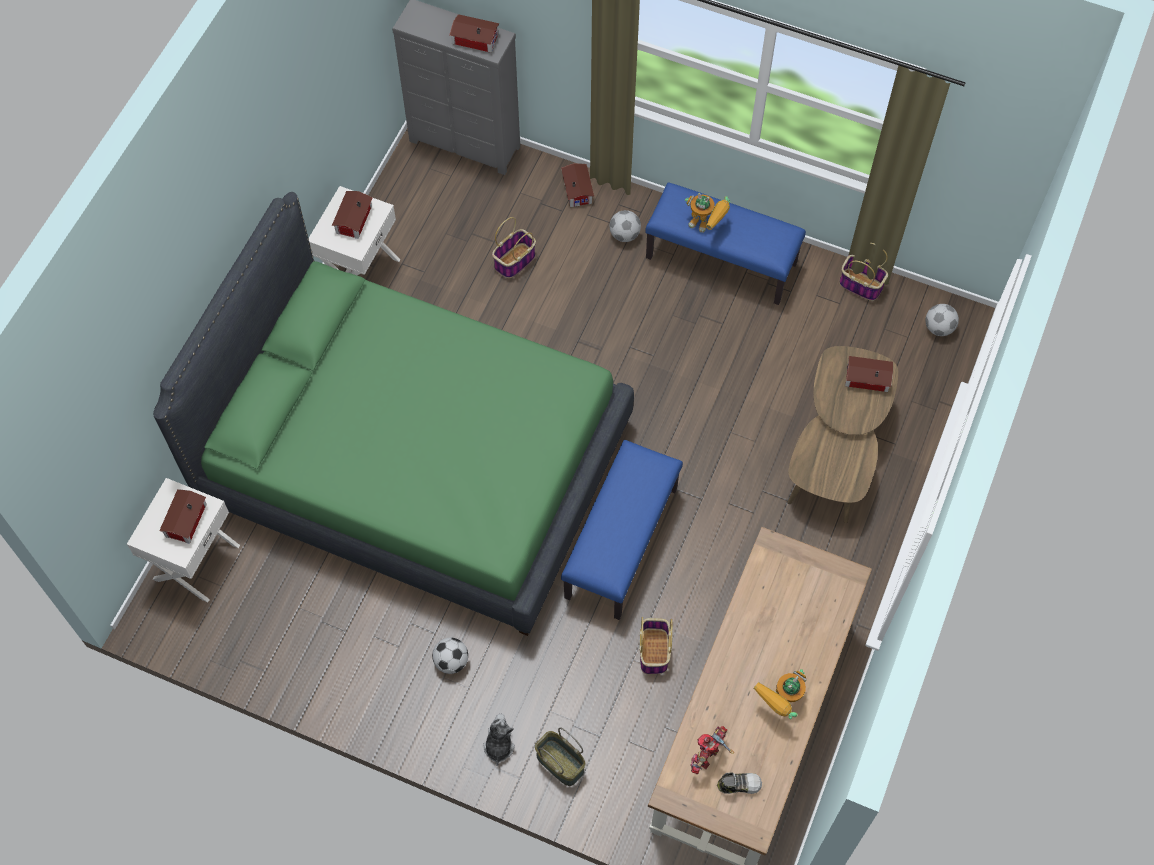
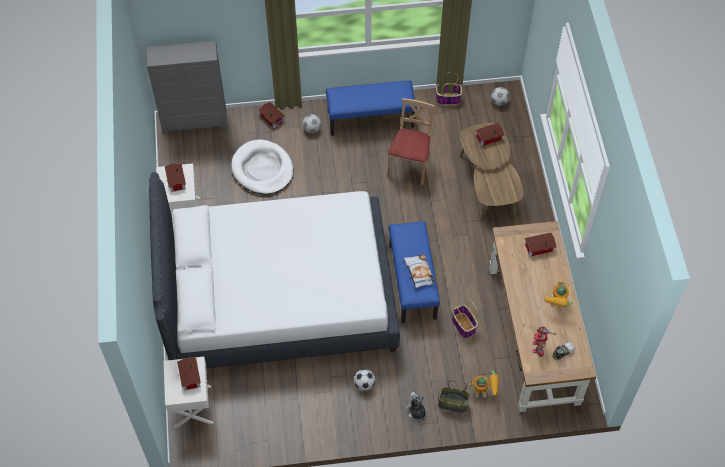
camera: 30 degrees left, 5 degrees down
green bed [153,192,634,636] -> white bed [149,172,400,368]
toy house [450,14,499,53] -> toy house moved to [525,233,557,257]
basket [492,217,536,278] -> white dog bed [231,139,293,194]
toy robot [685,193,730,233] -> toy robot moved to [469,371,499,398]
none -> beige chair [388,98,435,185]
none -> pillow [404,254,435,288]

